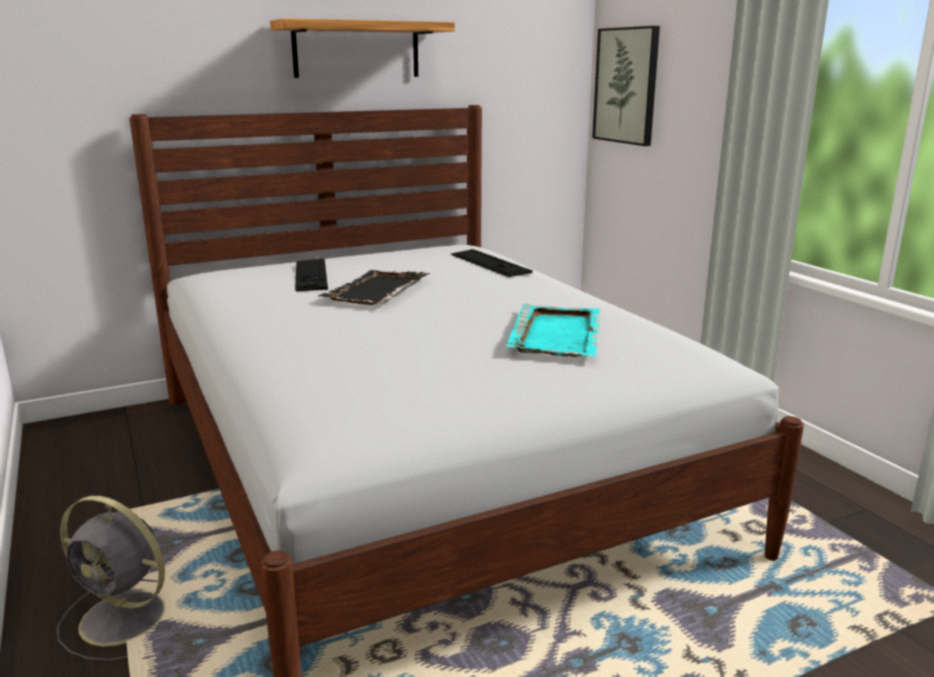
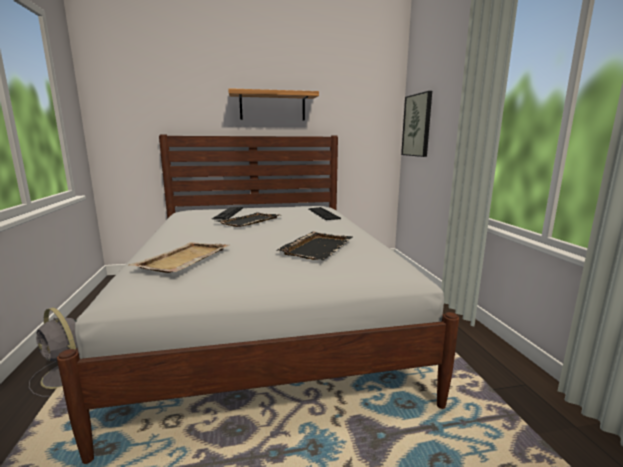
camera: 15 degrees right, 5 degrees down
turquoise tray [506,304,600,357] -> black tray [276,231,352,260]
none -> beige tray [129,242,230,273]

